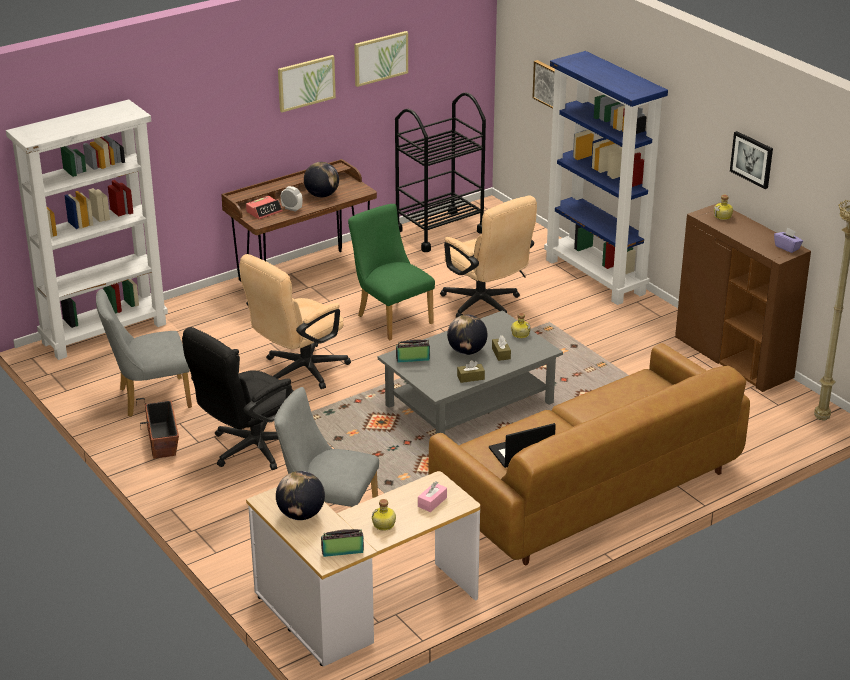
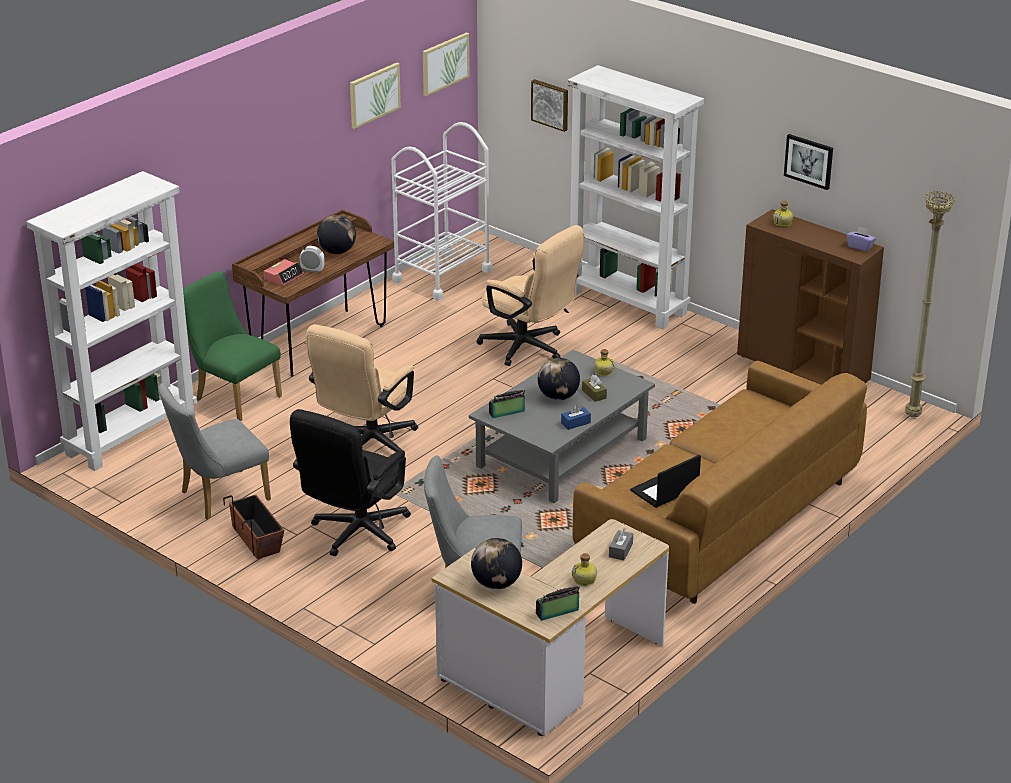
camera: 15 degrees left, 0 degrees up
picture [278,55,336,112] -> picture moved to [423,32,469,96]
green chair [348,204,435,340] -> green chair moved to [183,271,282,421]
black cart [395,92,486,252] -> white cart [391,122,492,300]
pink tissue box [418,481,447,512] -> grey tissue box [609,528,633,560]
brown tissue box [457,360,485,383] -> blue tissue box [561,405,591,430]
blue bookcase [544,51,668,305] -> white bookcase [568,65,704,329]

